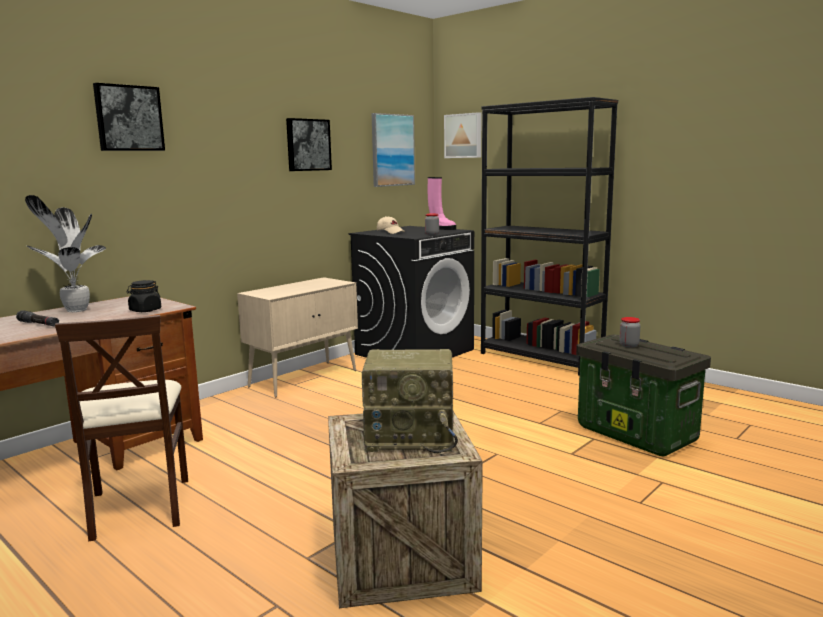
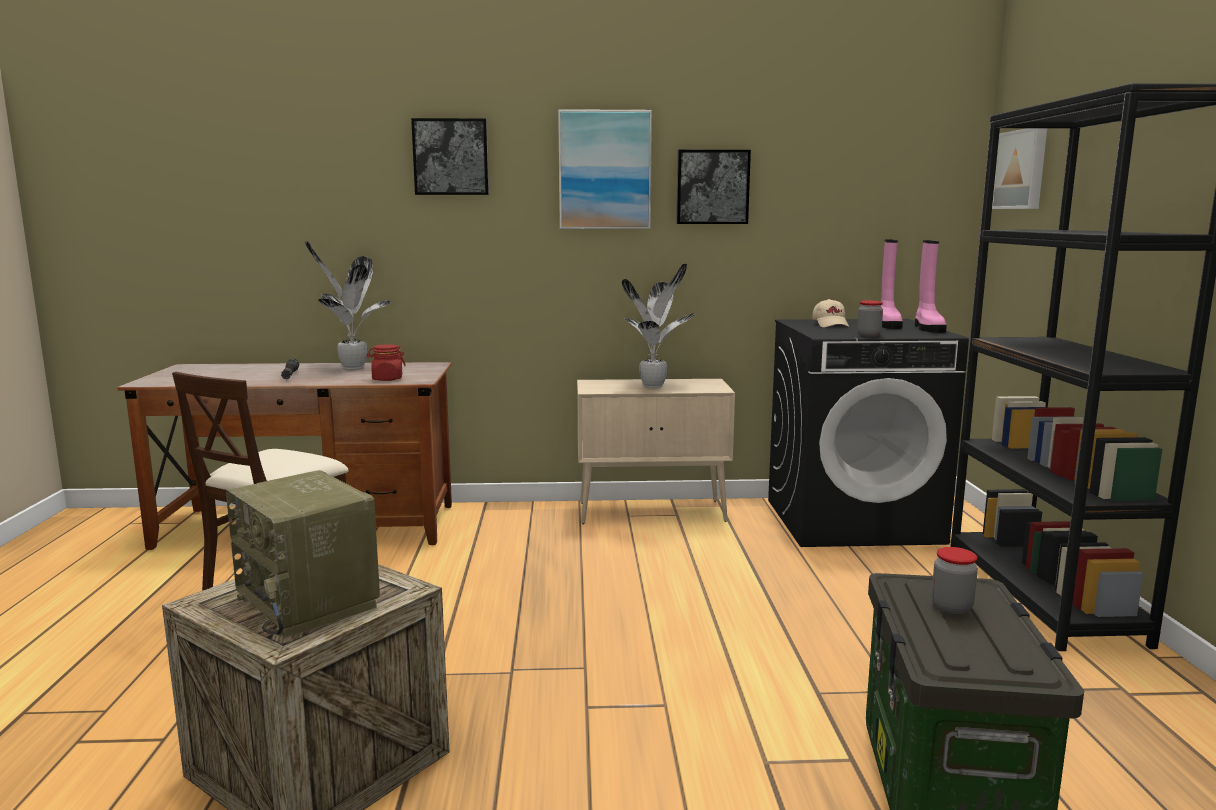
camera: 45 degrees right, 0 degrees up
black jar [127,280,161,312] -> red jar [366,344,406,381]
picture [371,113,415,187] -> picture moved to [558,109,652,229]
none -> potted plant [622,263,694,388]
none -> pink boot [881,239,903,329]

